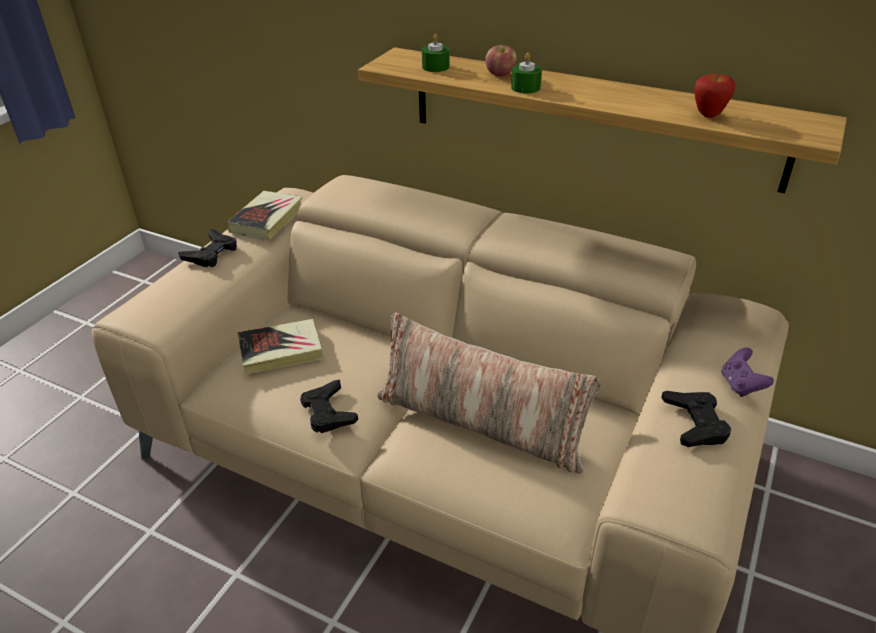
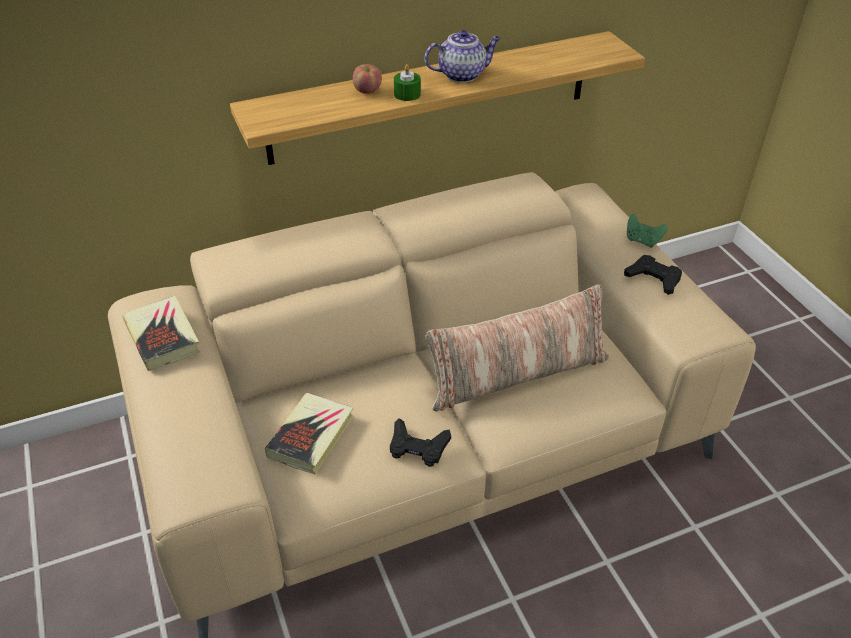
camera: 50 degrees left, 5 degrees up
black game controller [178,229,237,267] -> none
green candle [422,34,449,72] -> none
apple [694,74,736,118] -> none
purple game controller [721,348,774,397] -> green game controller [627,214,668,248]
none -> teapot [424,30,501,83]

